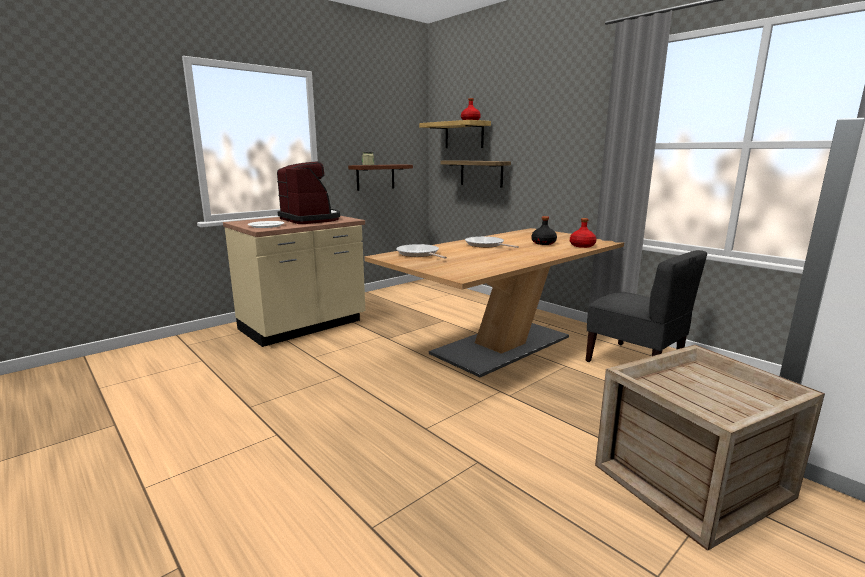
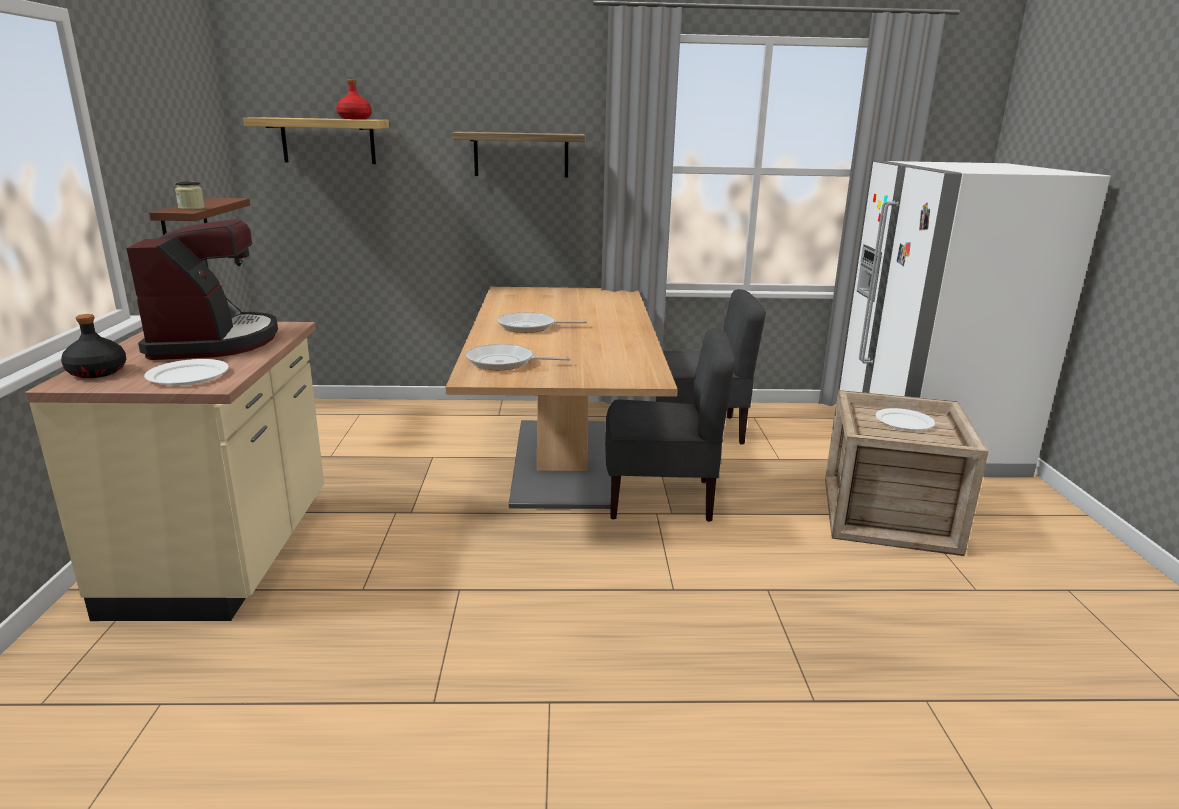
camera: 50 degrees left, 5 degrees up
coffee machine [277,161,340,224] -> coffee machine turned 75 degrees clockwise [126,219,278,360]
shelf [440,160,511,188] -> shelf moved to [452,132,585,178]
black bottle [531,216,557,245] -> black bottle moved to [61,314,126,378]
red bottle [570,218,596,248] -> none
none -> grey chair [605,328,735,522]
none -> white plate [875,408,935,431]

